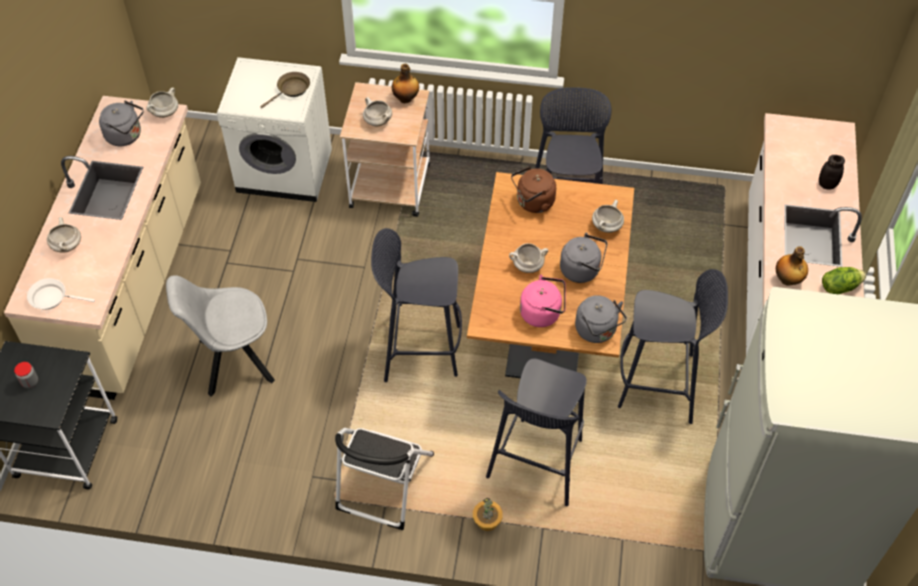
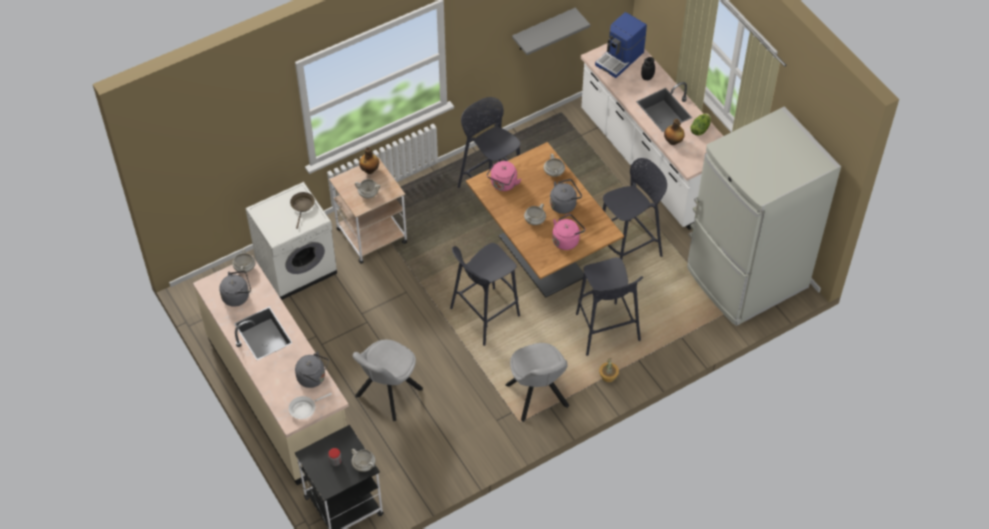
camera: 40 degrees left, 0 degrees up
white cooking pot [47,217,81,253] -> white cooking pot moved to [351,449,375,472]
step ladder [335,428,434,530] -> grey chair [506,343,569,422]
brown kettle [511,166,556,213] -> pink kettle [487,161,521,191]
grey kettle [575,295,627,343] -> grey kettle moved to [295,351,329,388]
none -> grey shelf [512,8,590,55]
none -> coffee machine [595,12,647,78]

